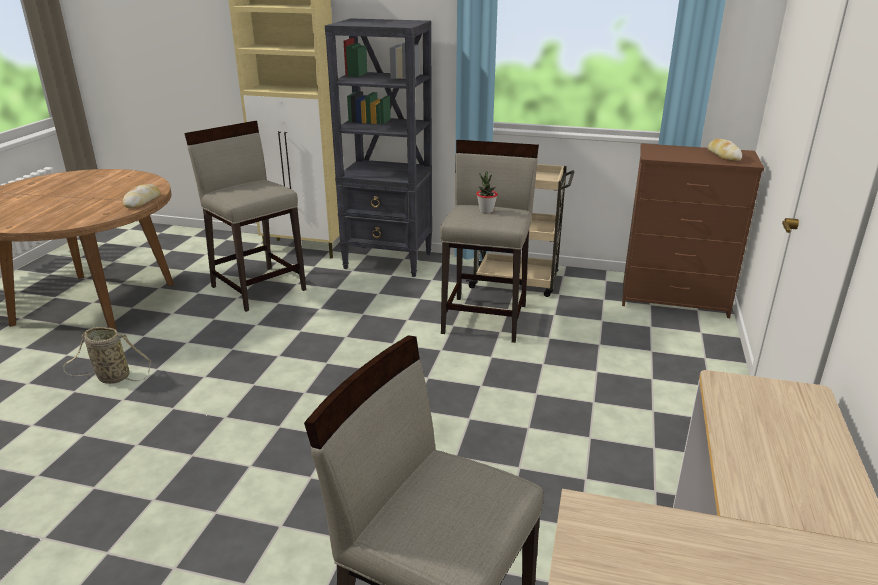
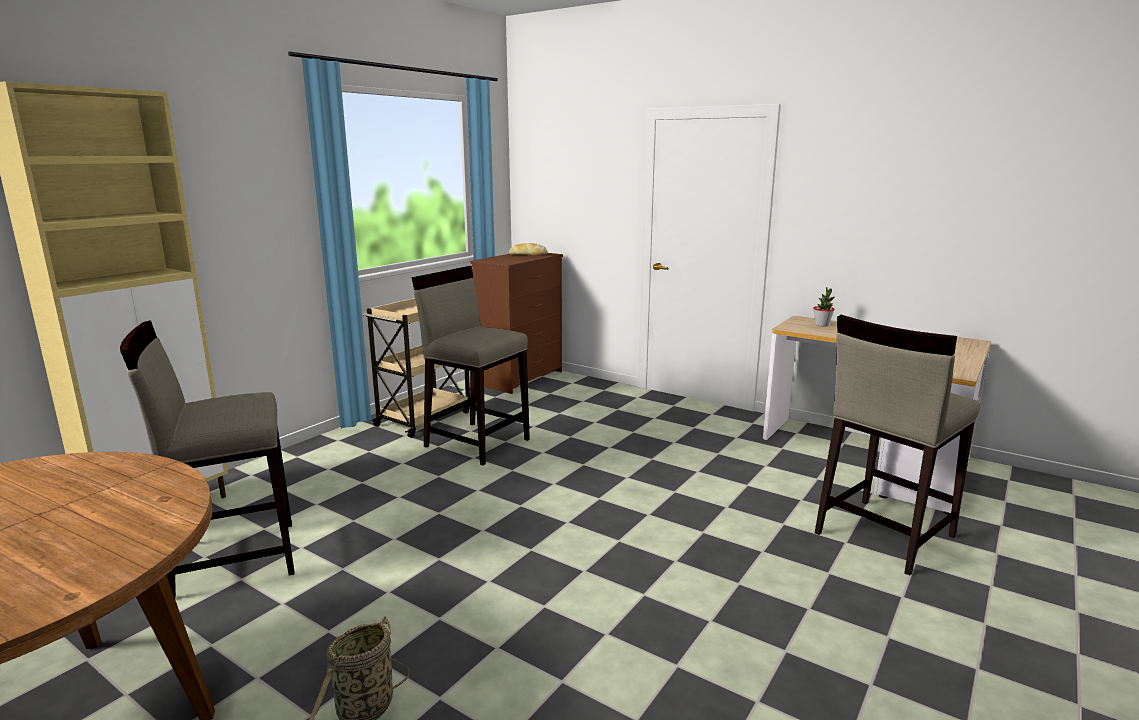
camera: 70 degrees left, 10 degrees down
bread [123,184,161,208] -> none
black bookcase [325,18,432,277] -> none
potted plant [476,172,498,213] -> potted plant moved to [813,287,835,327]

